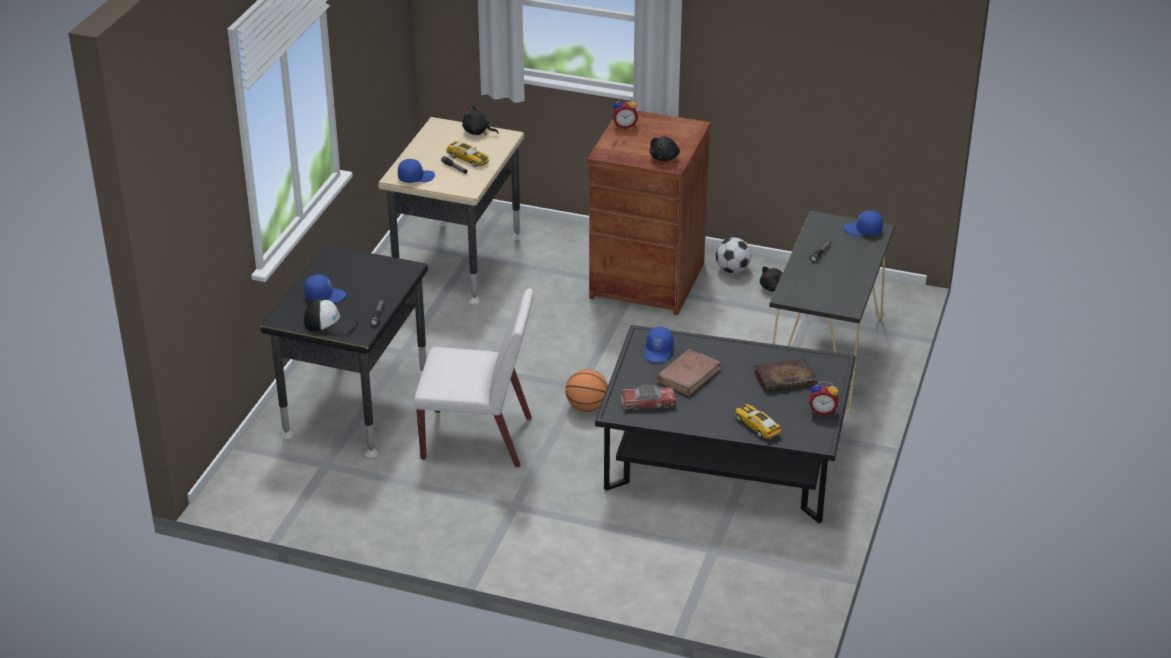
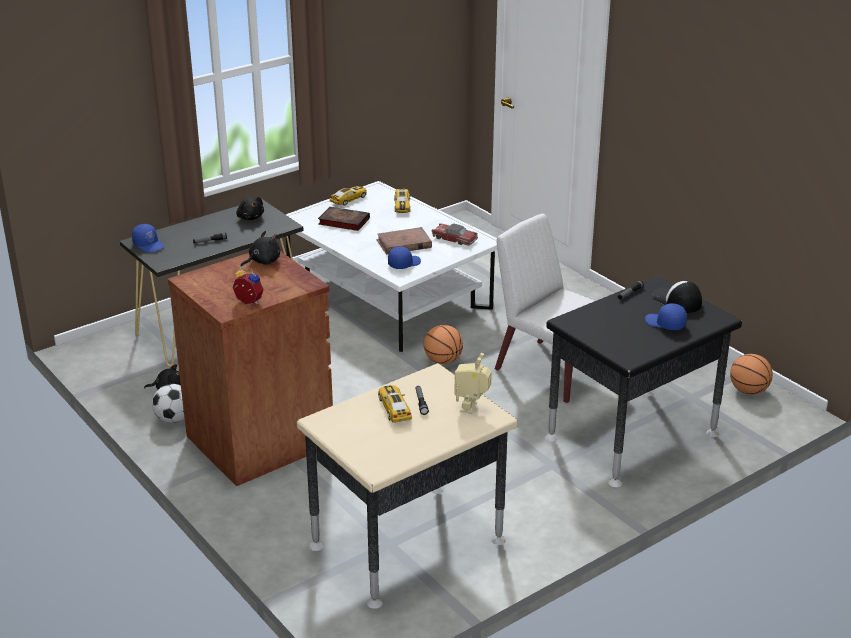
camera: 145 degrees left, 5 degrees down
blue cap [398,159,435,183] -> toy robot [455,353,492,414]
black plush toy [462,105,499,135] -> black plush toy moved to [236,197,264,220]
black coffee table [595,325,856,523] -> white coffee table [286,181,497,352]
alarm clock [809,381,839,416] -> toy car [329,186,367,206]
none -> basketball [730,354,773,394]

